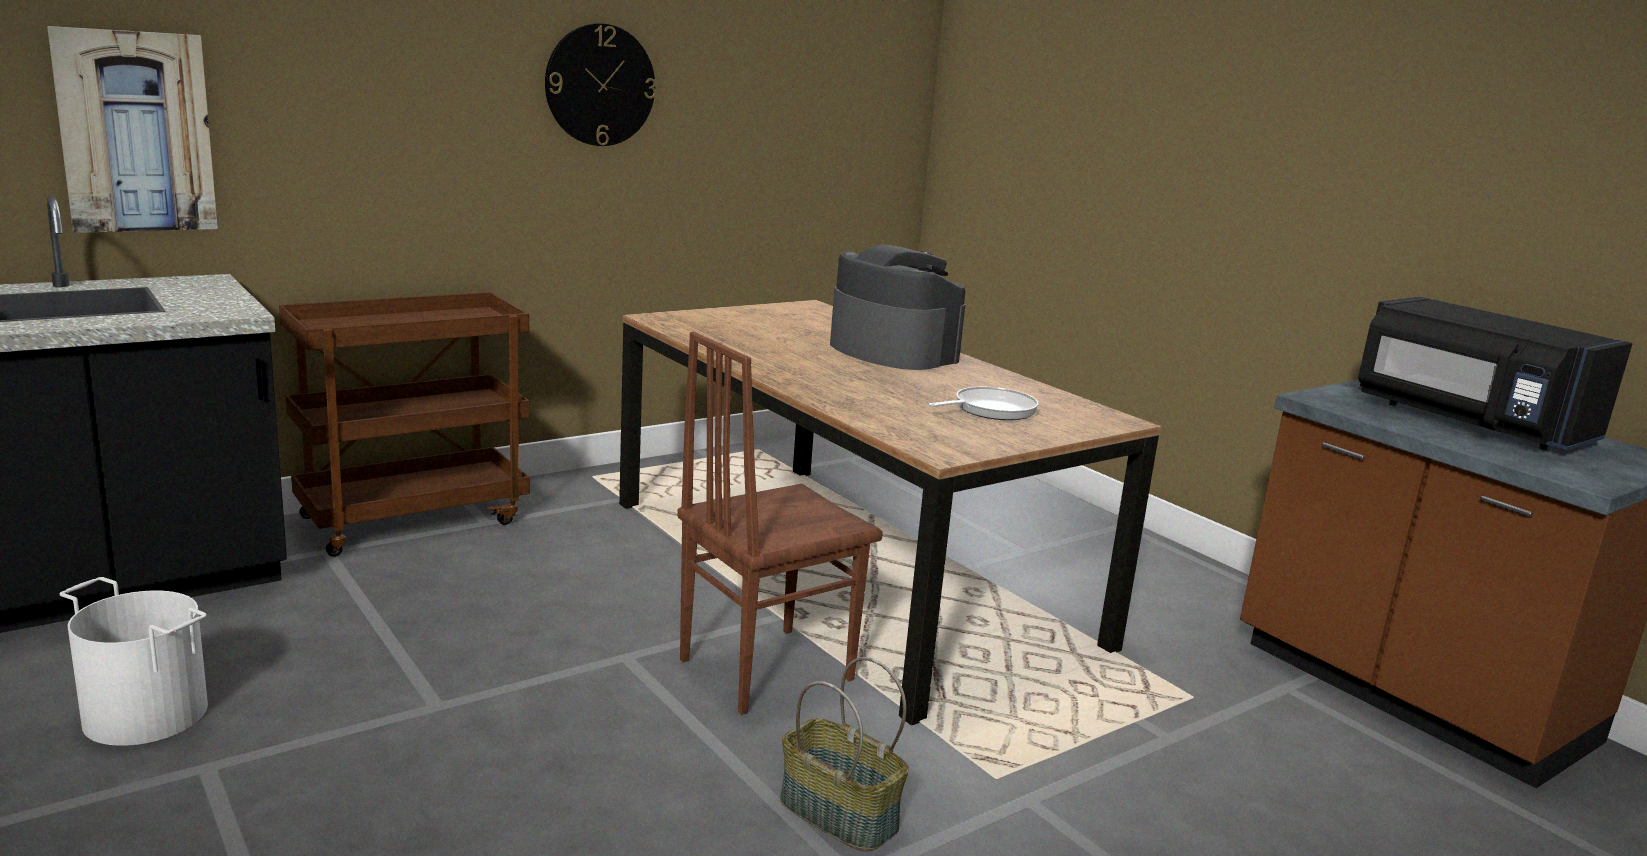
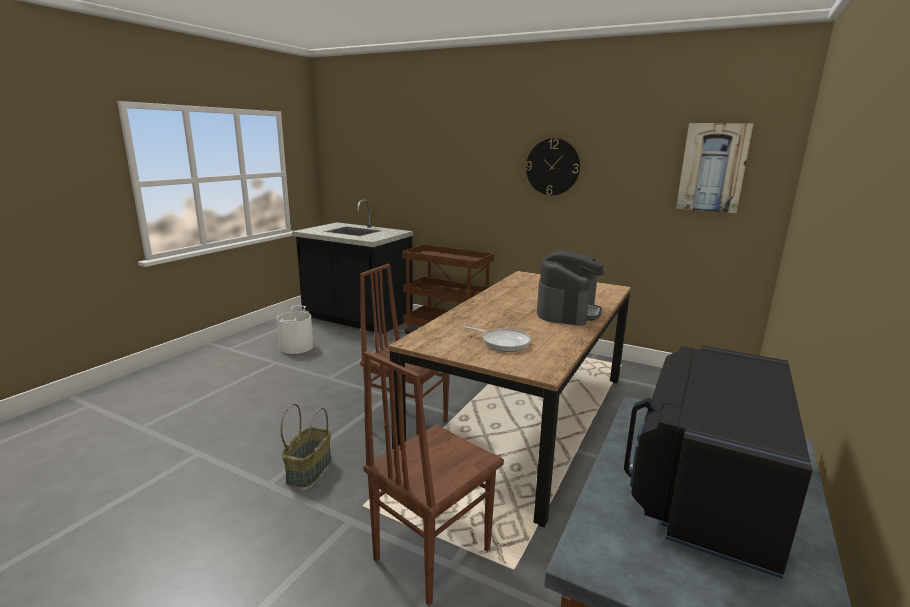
camera: 65 degrees right, 0 degrees up
picture [47,26,218,233] -> picture moved to [676,123,754,213]
none -> brown chair [363,351,504,606]

